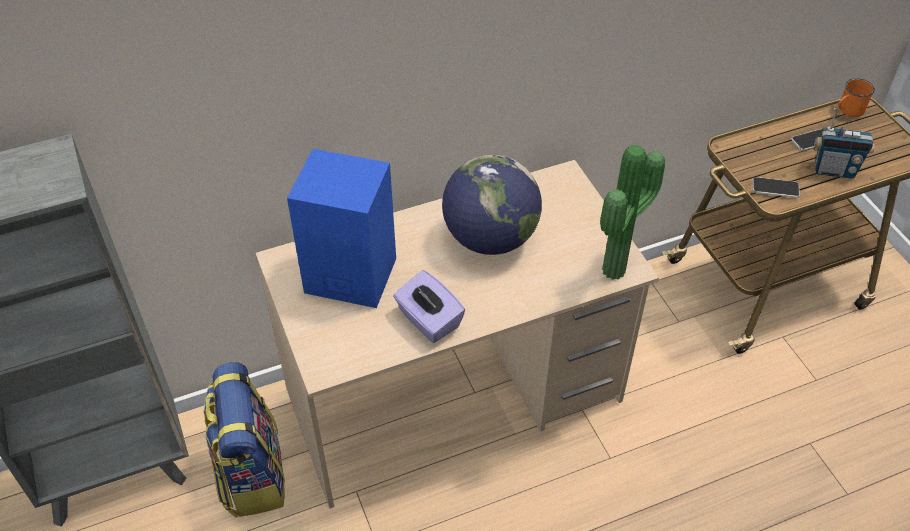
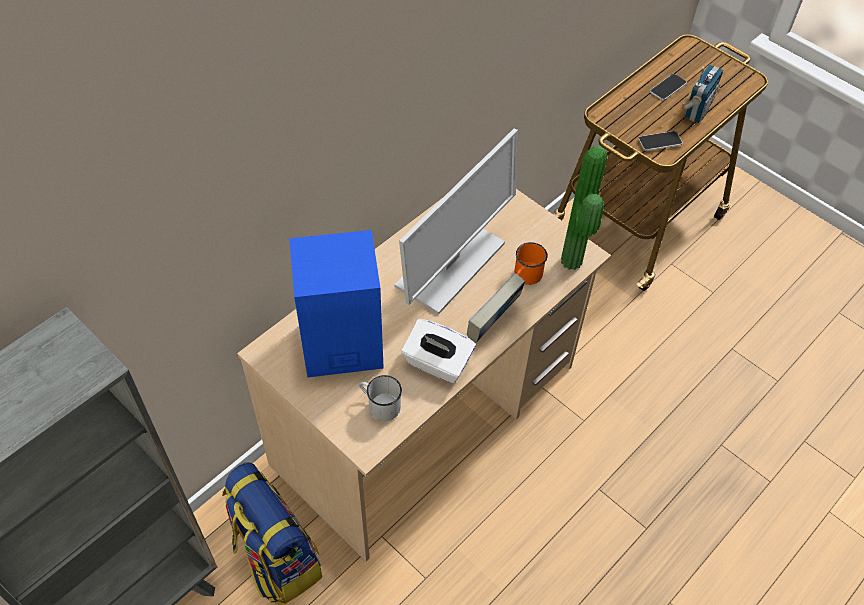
camera: 25 degrees left, 5 degrees up
purple tissue box [393,270,465,343] -> white tissue box [402,319,476,384]
globe [442,155,542,255] -> monitor [394,128,518,315]
radio [813,108,875,179] -> radio turned 45 degrees counterclockwise [682,65,723,123]
orange mug [838,78,875,117] -> orange mug moved to [514,242,548,285]
none -> white mug [360,375,402,421]
none -> book [467,273,525,343]

